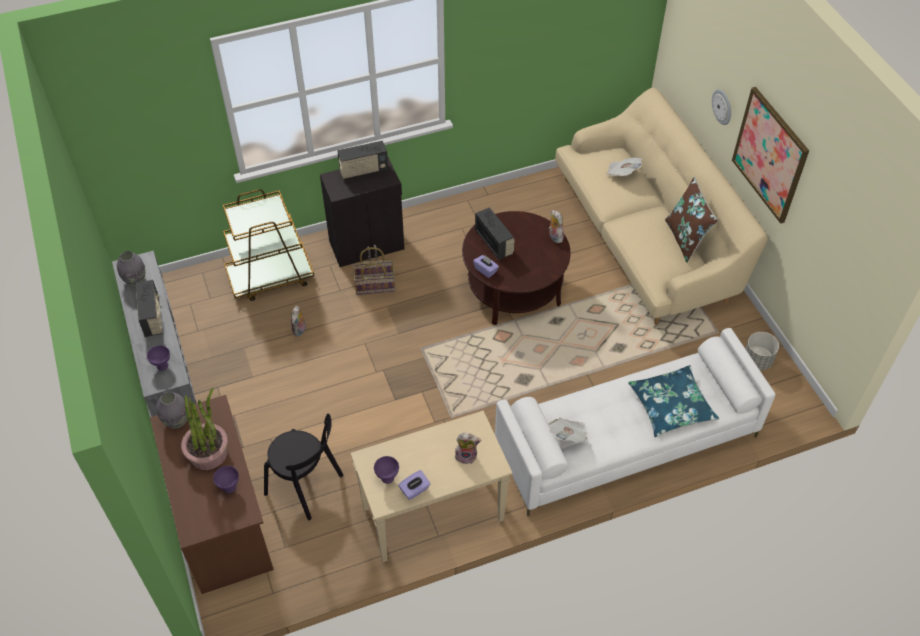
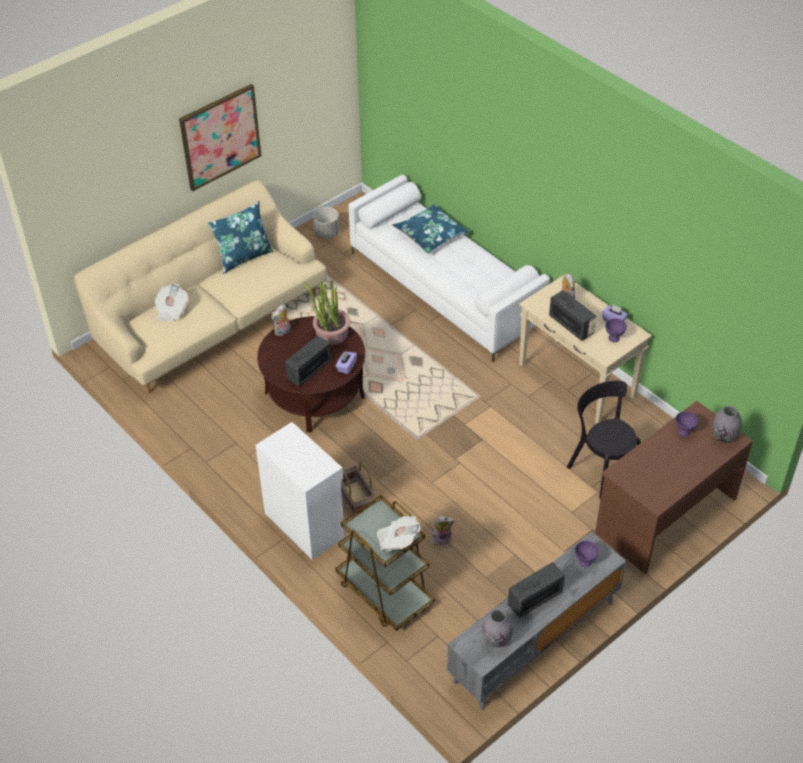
camera: 110 degrees left, 5 degrees down
grey vase [156,392,188,428] -> grey vase moved to [712,406,742,443]
potted plant [181,388,228,470] -> potted plant moved to [304,280,350,345]
black chair [264,414,343,520] -> black chair turned 45 degrees counterclockwise [567,381,641,500]
black cabinet [320,157,404,267] -> white cabinet [255,422,345,560]
radio [337,141,388,179] -> radio moved to [549,290,597,341]
newspaper [548,417,587,443] -> newspaper moved to [377,516,421,551]
brown pillow [665,177,718,263] -> blue pillow [208,201,273,273]
wall clock [712,89,731,125] -> none

